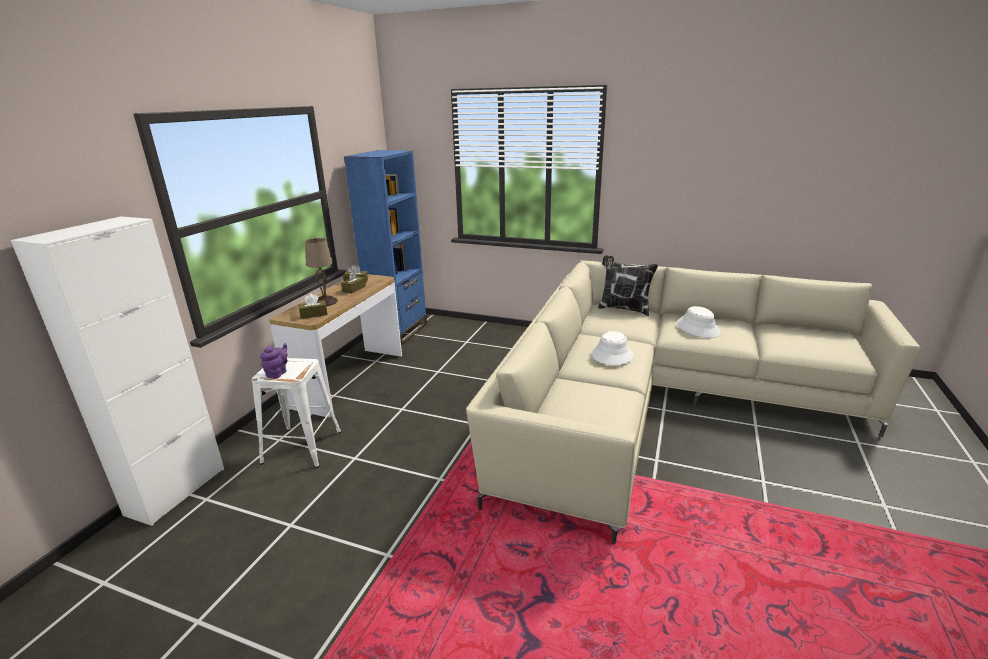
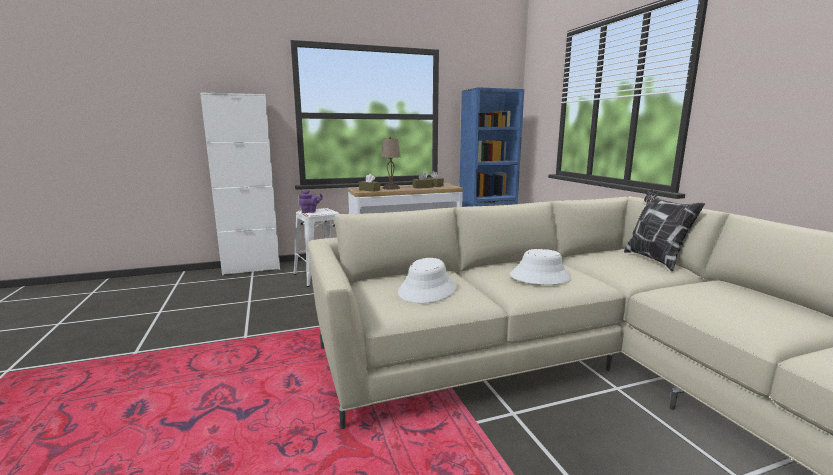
camera: 50 degrees right, 10 degrees down
white hat [677,306,721,338] -> white hat moved to [398,258,456,303]

